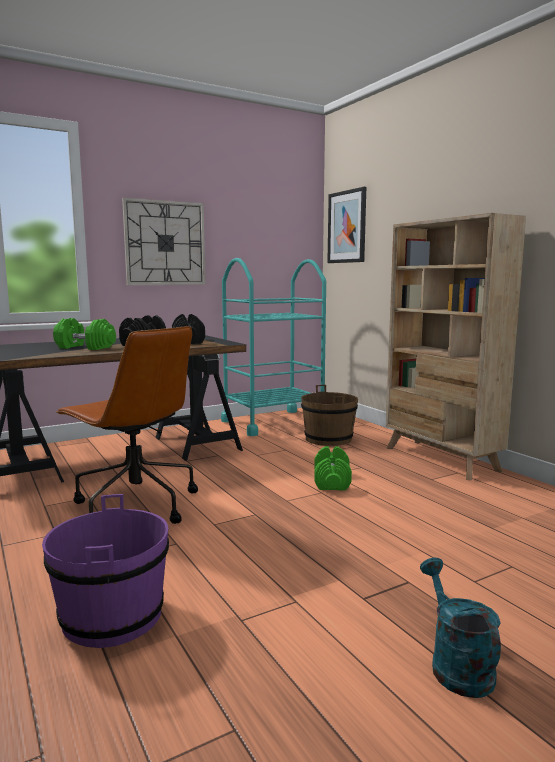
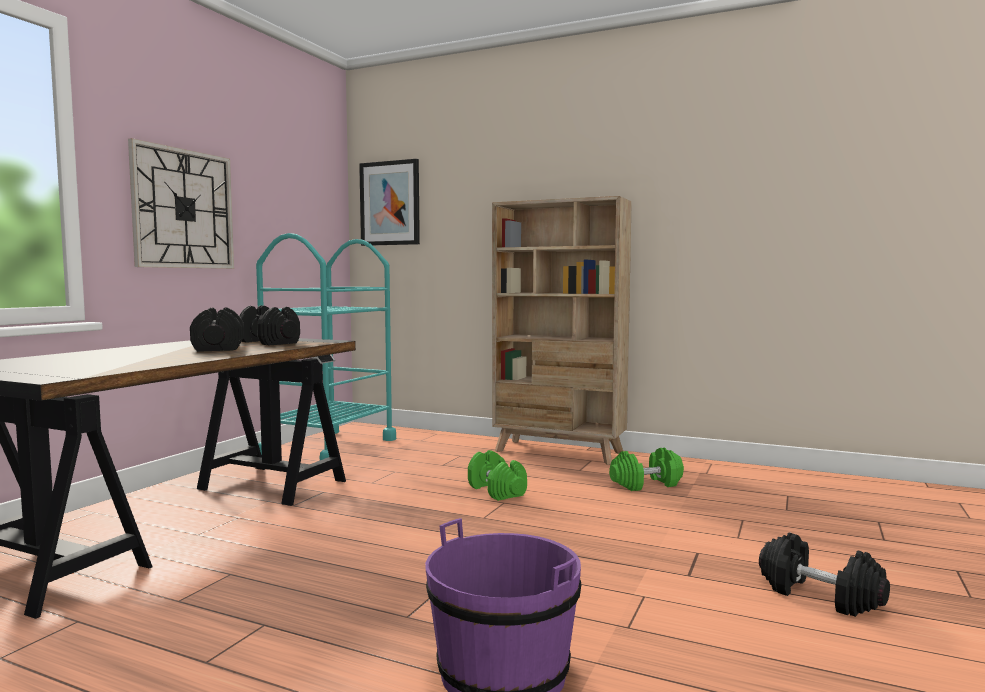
camera: 35 degrees left, 5 degrees down
green dumbbell [53,318,116,350] -> green dumbbell moved to [609,448,684,491]
brown office chair [56,326,198,524] -> none
brown bucket [301,385,358,446] -> none
turquoise watering can [420,558,501,698] -> black dumbbell [759,532,890,617]

